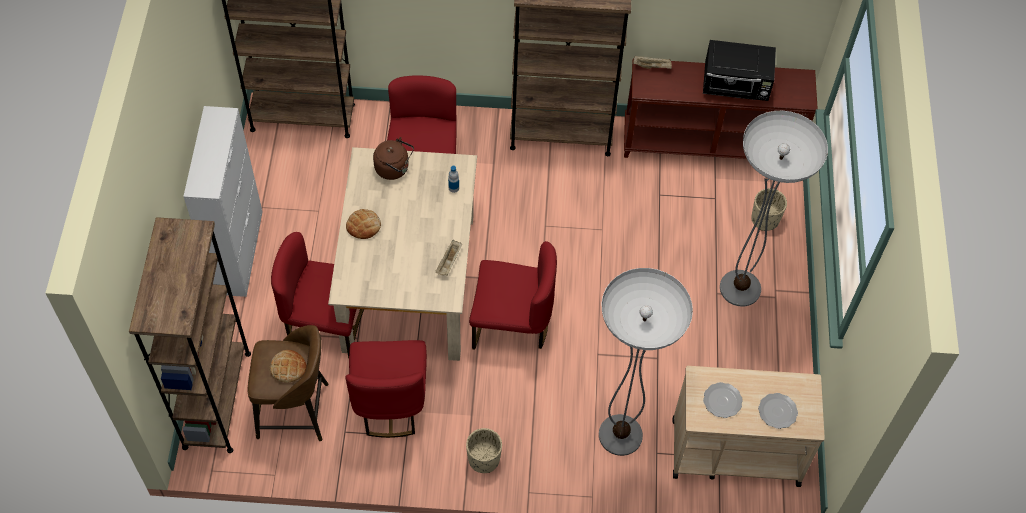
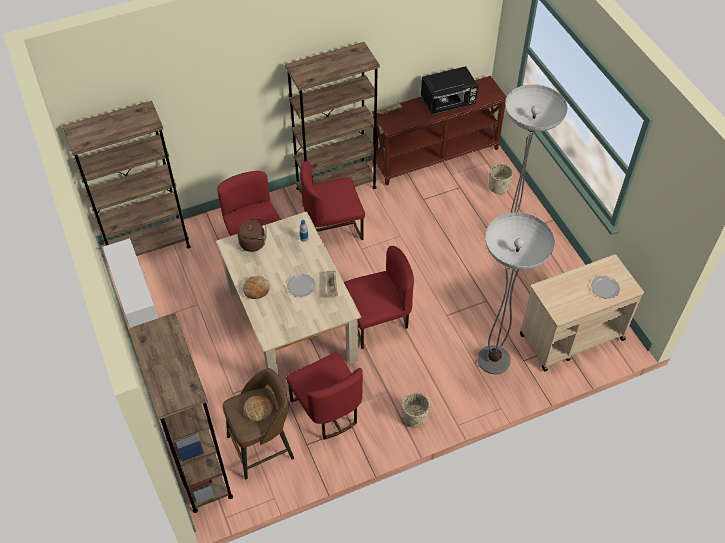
camera: 25 degrees left, 5 degrees down
red chair [271,232,364,358] -> red chair moved to [300,161,365,240]
plate [703,382,743,418] -> plate moved to [287,274,316,297]

